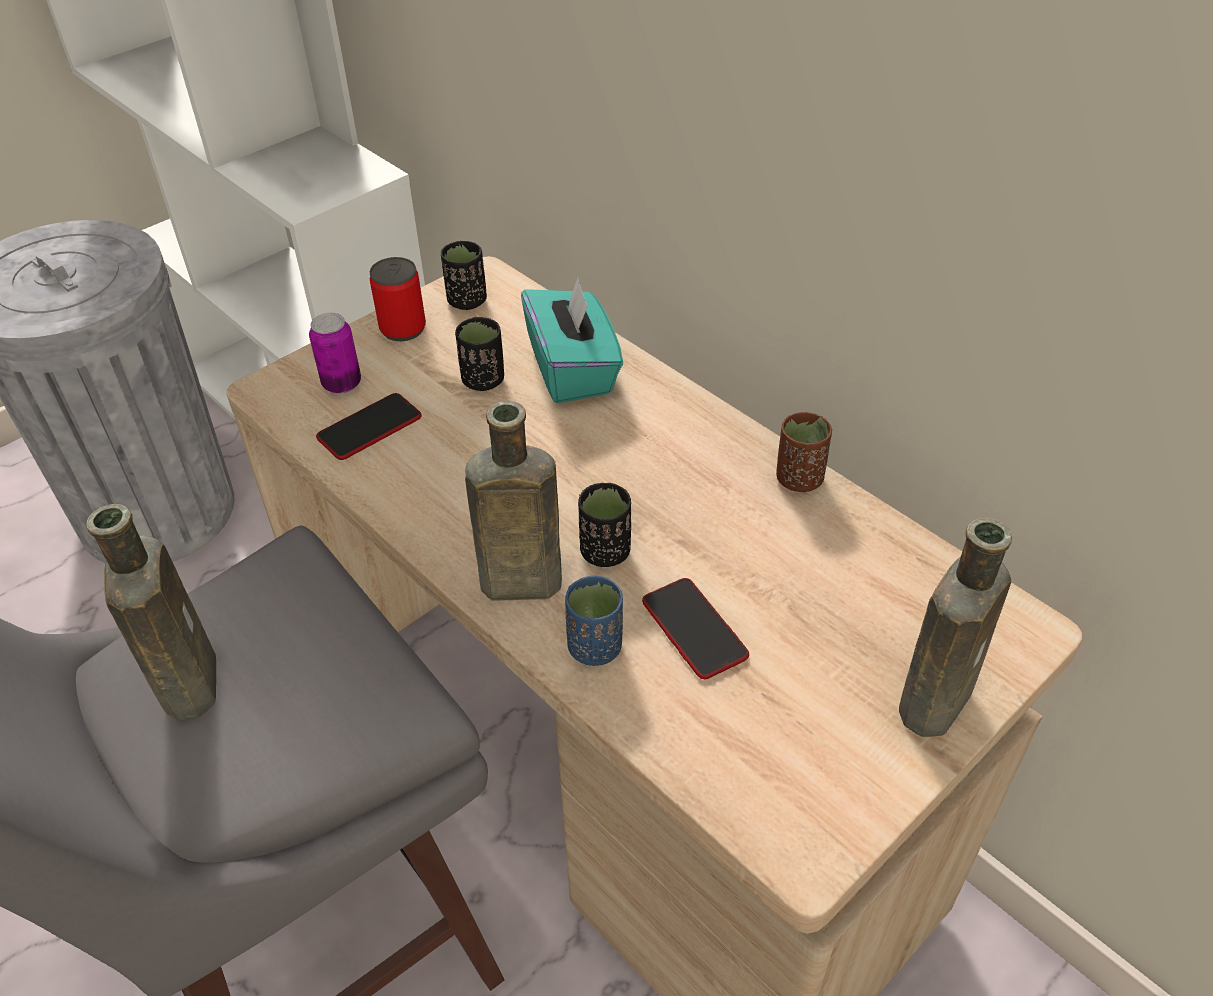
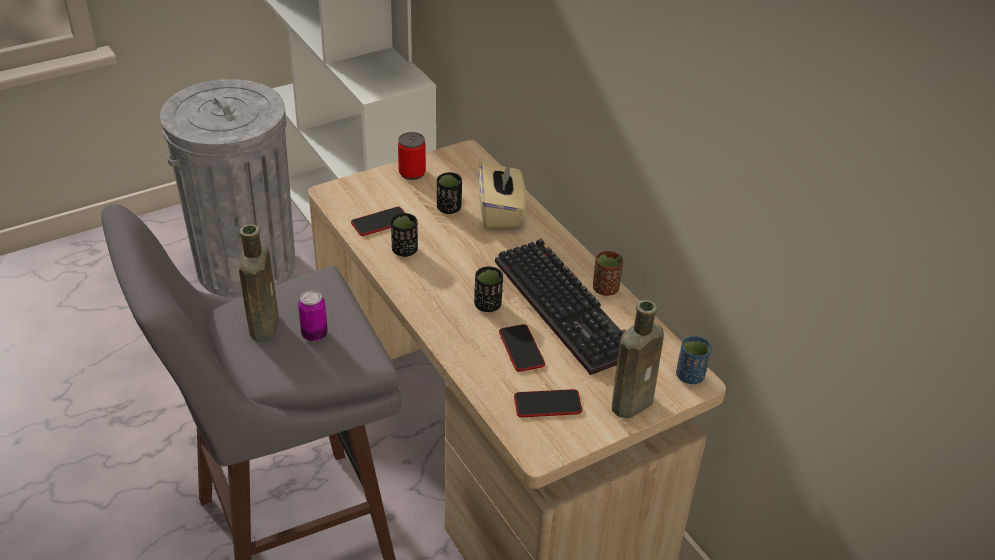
camera: 10 degrees right, 5 degrees down
can [309,313,361,394] -> can moved to [298,290,328,341]
black cup [440,241,487,310] -> black cup moved to [391,213,418,257]
brown bottle [465,401,562,601] -> none
turquoise tissue box [521,278,623,403] -> beige tissue box [478,161,526,228]
blue cup [565,576,623,666] -> blue cup moved to [676,336,712,384]
none -> keyboard [495,239,626,375]
none -> phone [514,389,582,417]

